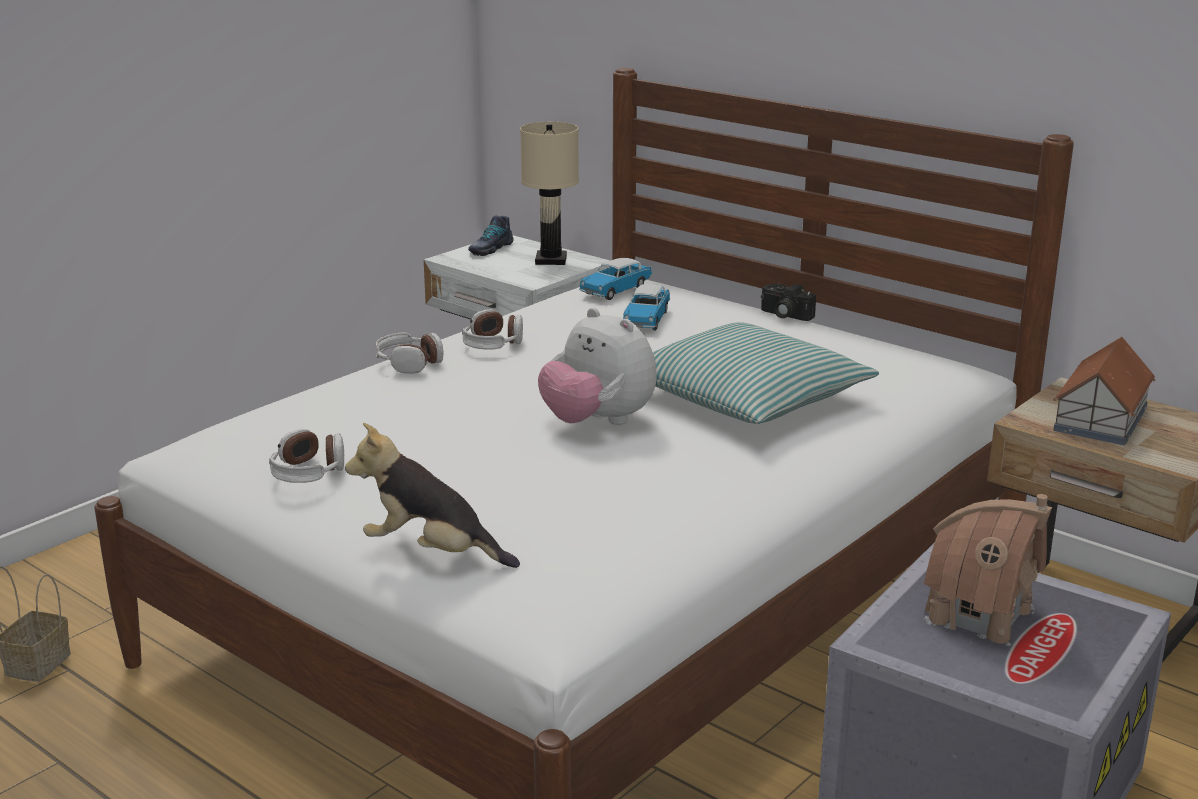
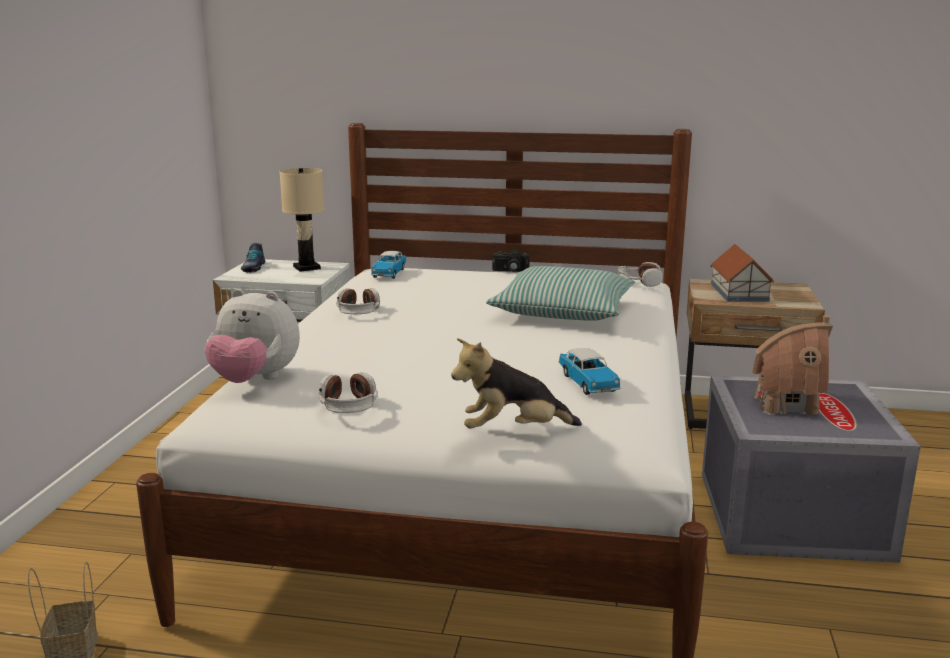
camera: 30 degrees left, 5 degrees down
headphones [376,332,444,374] -> headphones moved to [618,262,663,287]
plush toy [538,308,657,425] -> plush toy moved to [205,289,300,383]
toy car [623,284,670,330] -> toy car moved to [559,348,621,395]

